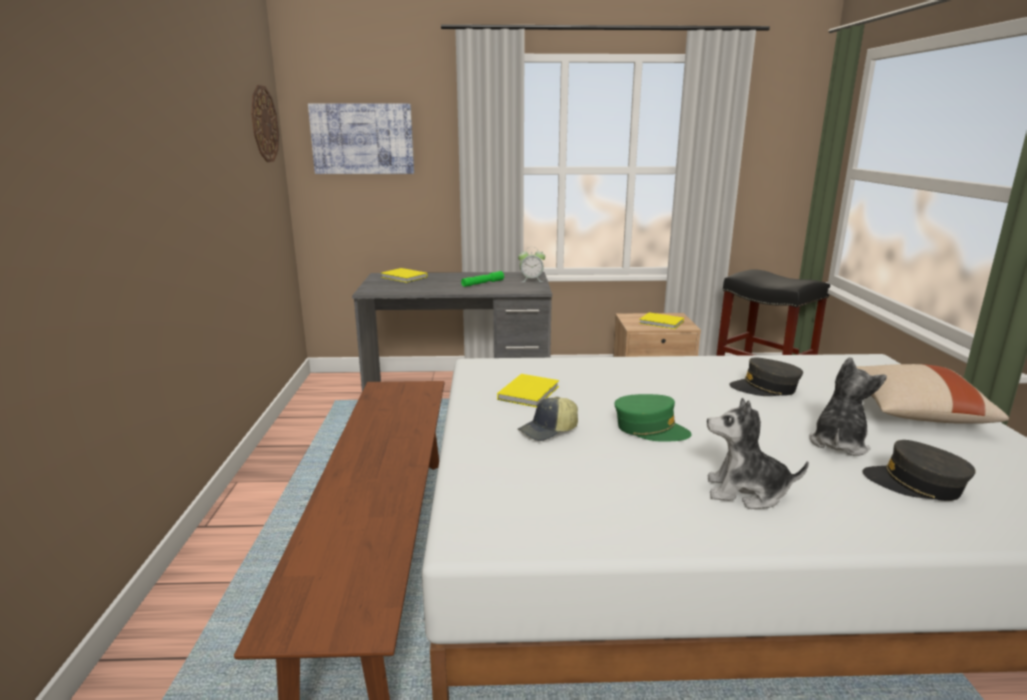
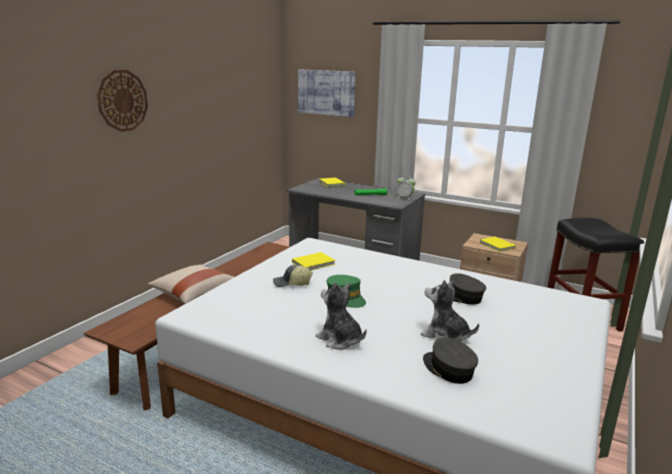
camera: 30 degrees right, 0 degrees up
wall clock [251,85,279,162] -> wall clock moved to [97,70,148,132]
plush toy [809,357,887,456] -> plush toy turned 120 degrees counterclockwise [421,280,479,342]
beige pillow [856,364,1009,424] -> beige pillow moved to [147,264,234,304]

